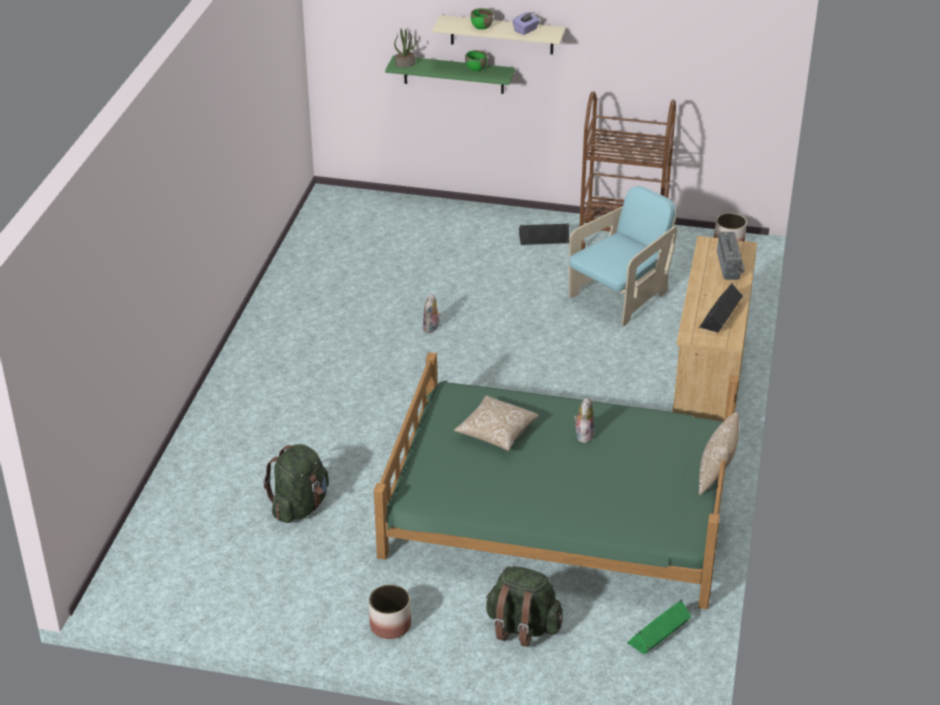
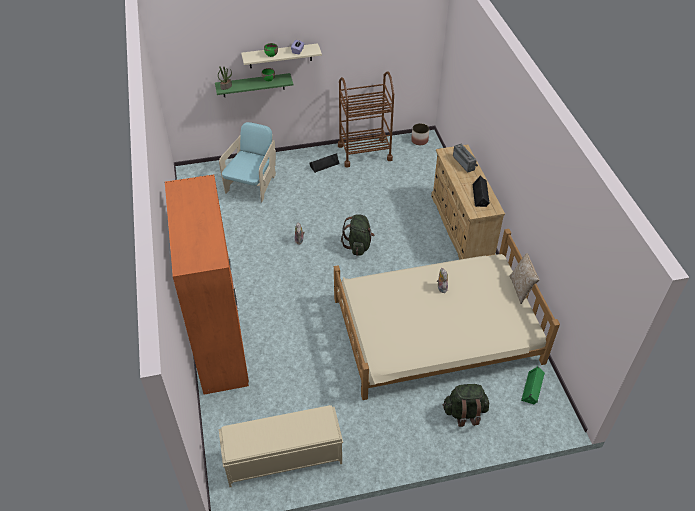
camera: 25 degrees left, 10 degrees up
green backpack [263,444,329,523] -> green backpack moved to [341,214,374,256]
planter [369,585,411,639] -> none
green bed [374,352,739,609] -> beige bed [334,229,560,400]
pillow [454,395,539,451] -> none
turquoise armchair [569,186,677,326] -> turquoise armchair moved to [219,122,276,202]
none -> orange wardrobe [165,175,249,395]
none -> beige bench [219,405,343,487]

